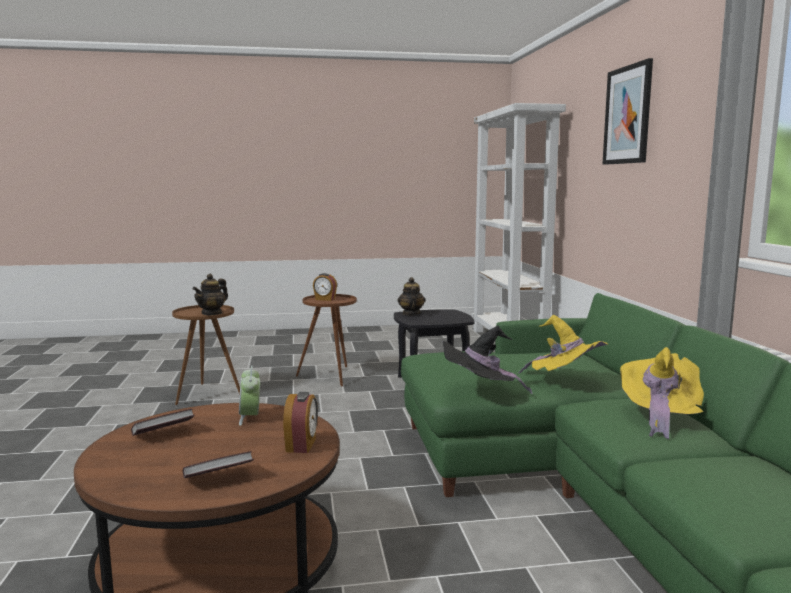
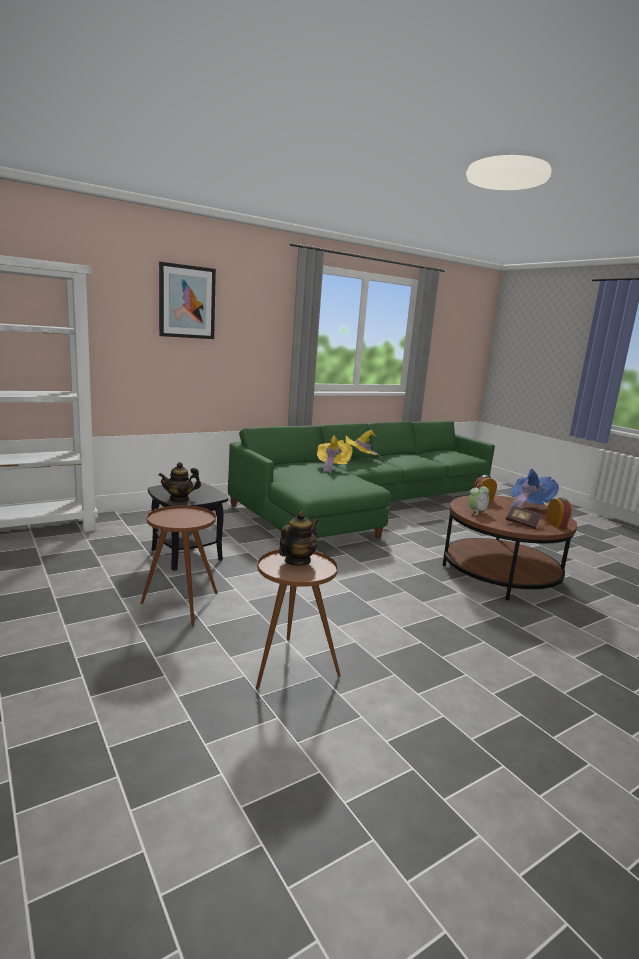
camera: 115 degrees left, 5 degrees up
book [183,451,254,478] -> blue hat [509,469,559,510]
teapot [193,274,228,316] -> teapot turned 60 degrees counterclockwise [279,511,319,566]
alarm clock [313,273,337,301] -> alarm clock moved to [547,498,572,528]
black hat [442,326,532,394] -> none

